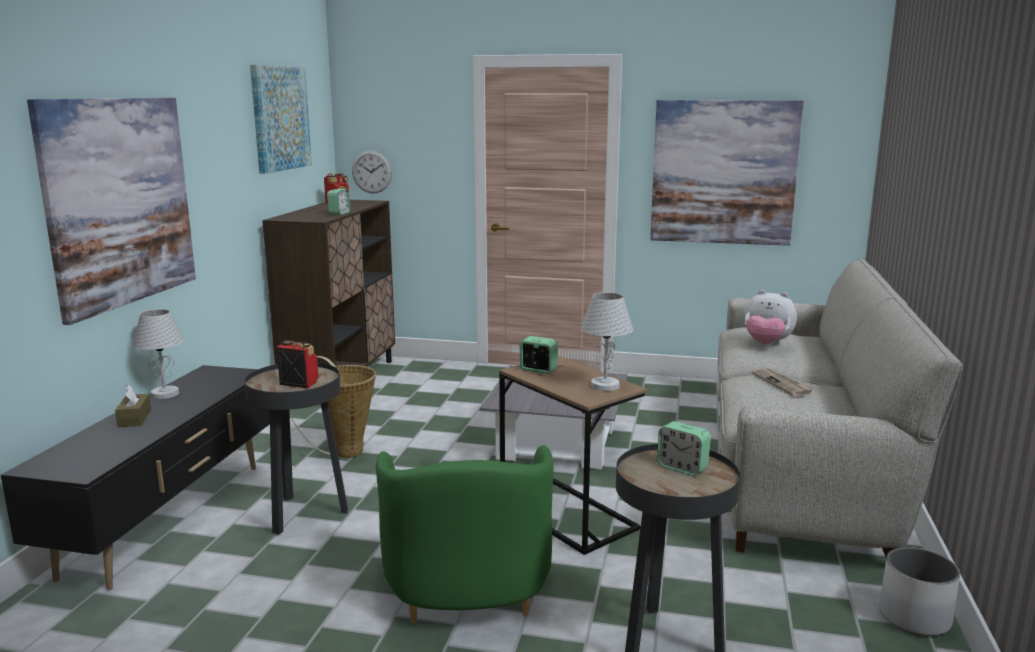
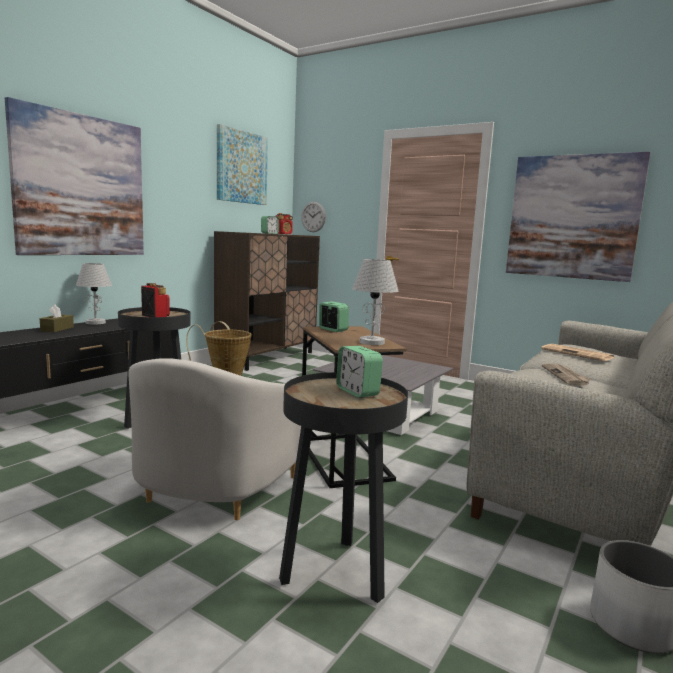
camera: 20 degrees right, 5 degrees down
green armchair [376,445,554,623] -> white armchair [129,358,301,520]
plush toy [745,290,797,345] -> newspaper [541,344,614,361]

